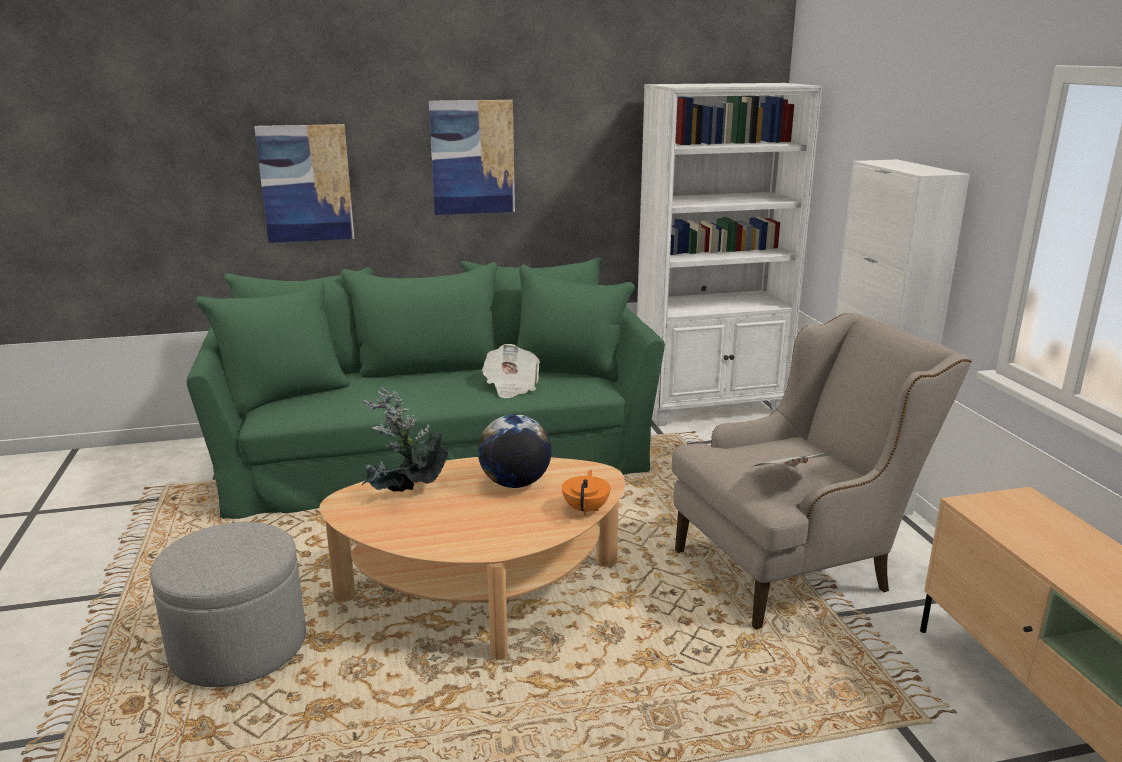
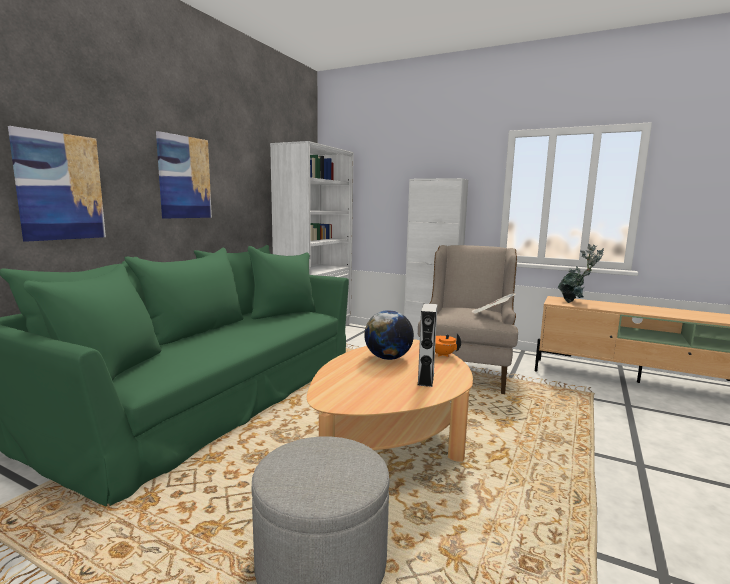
camera: 50 degrees left, 10 degrees down
potted plant [361,386,448,492] -> potted plant moved to [558,244,604,303]
newspaper [482,344,540,398] -> none
none -> grey speaker [417,303,437,387]

